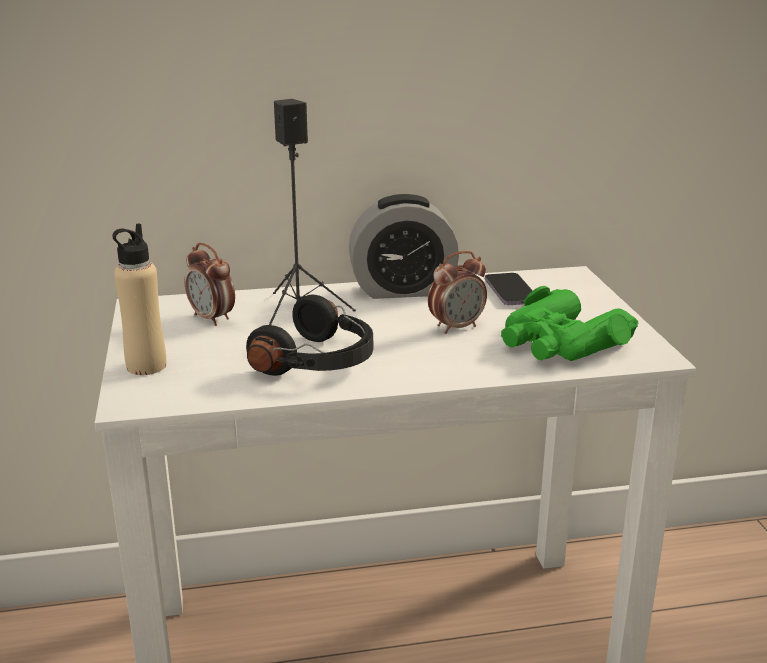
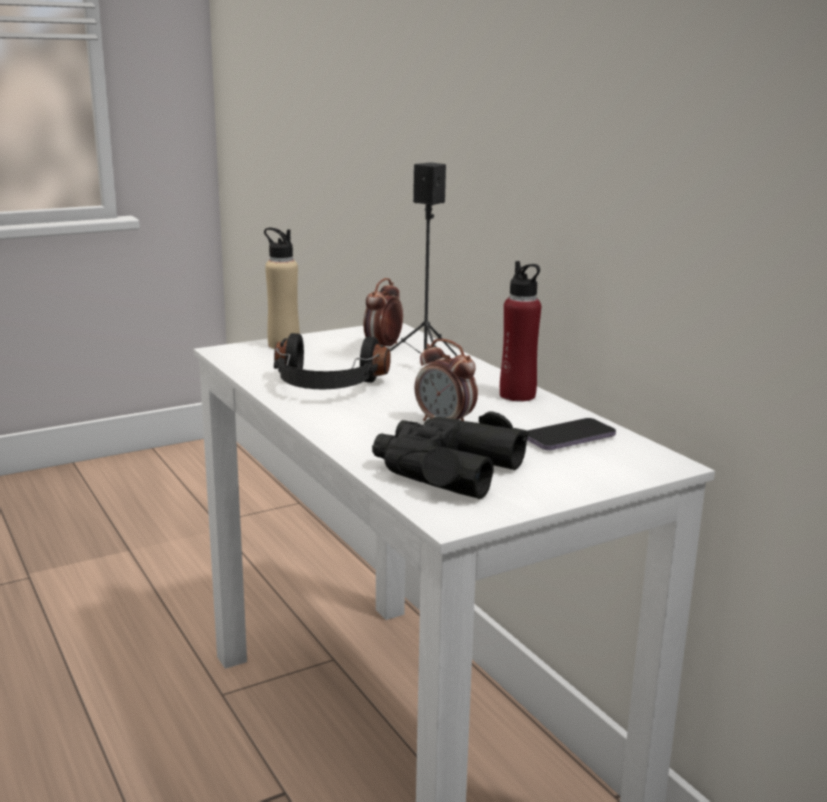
camera: 70 degrees right, 5 degrees down
alarm clock [349,194,459,299] -> red bottle [500,261,541,401]
green binoculars [501,286,638,361] -> black binoculars [372,411,529,499]

